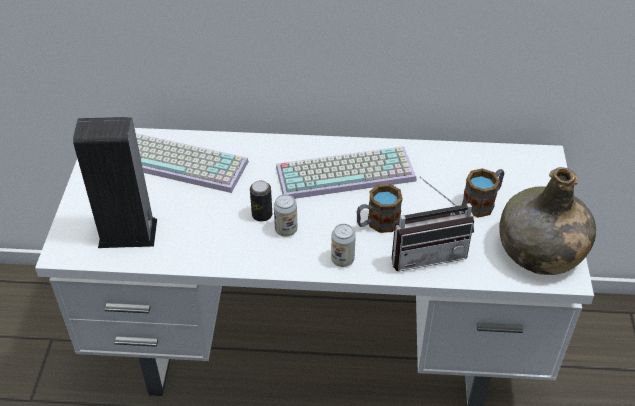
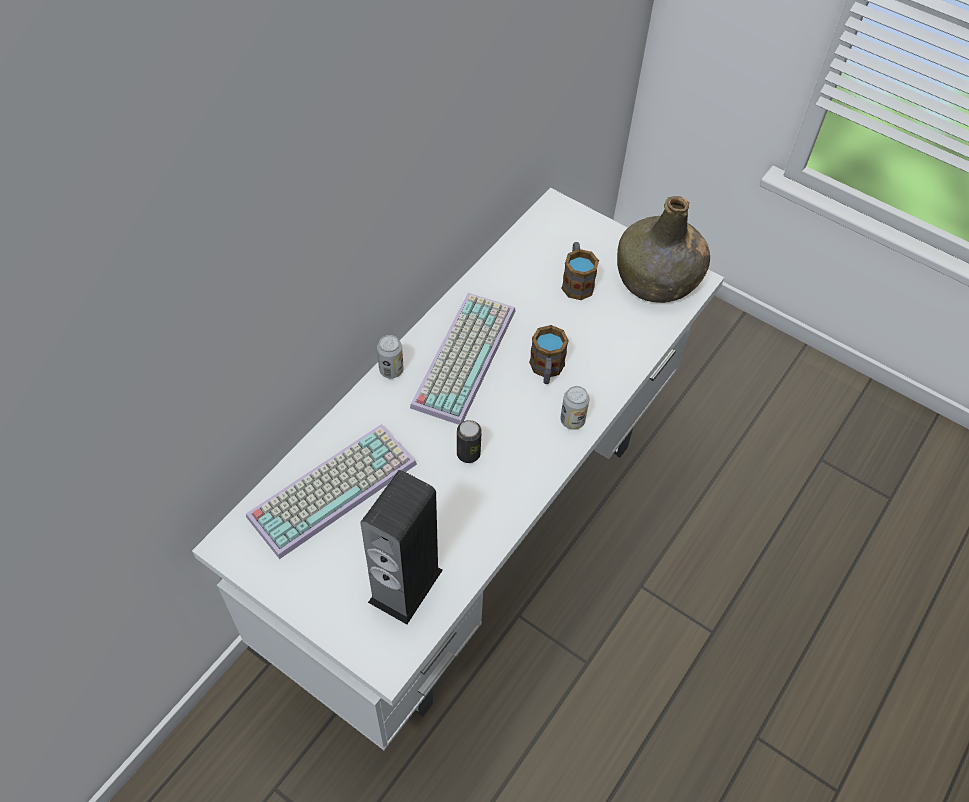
camera: 60 degrees left, 10 degrees up
can [274,194,297,237] -> can moved to [377,335,403,379]
radio [392,177,474,272] -> none

